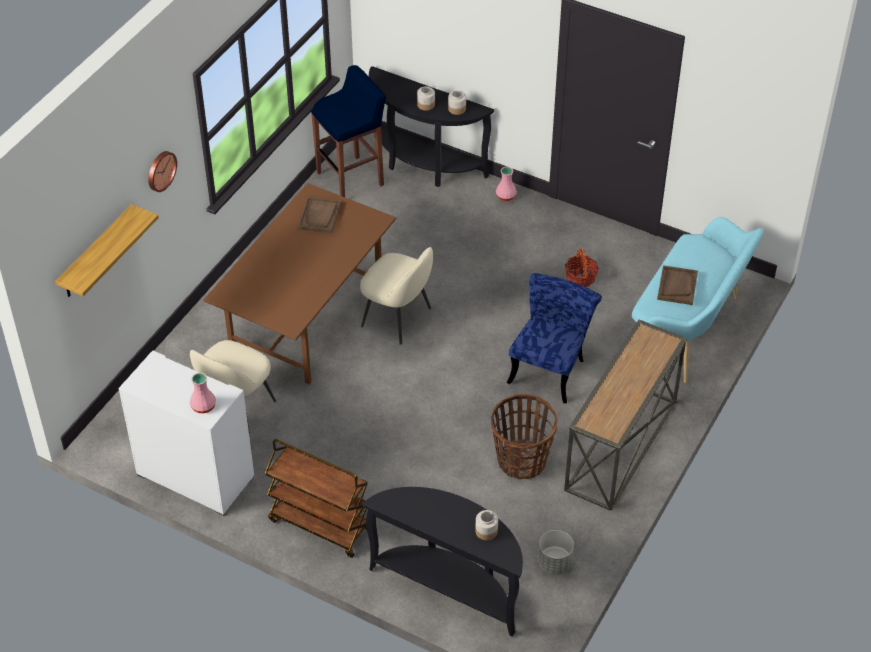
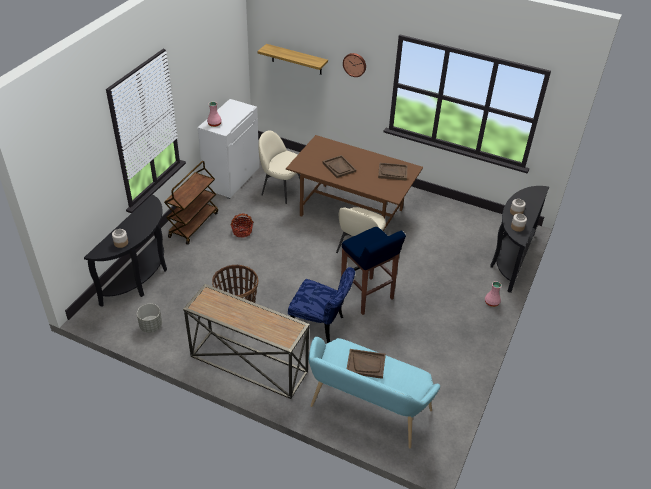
camera: 85 degrees right, 5 degrees down
blue stool [311,65,386,197] -> blue stool moved to [341,227,406,315]
basket [565,249,599,287] -> basket moved to [230,213,253,238]
none -> brown tray [323,155,356,178]

